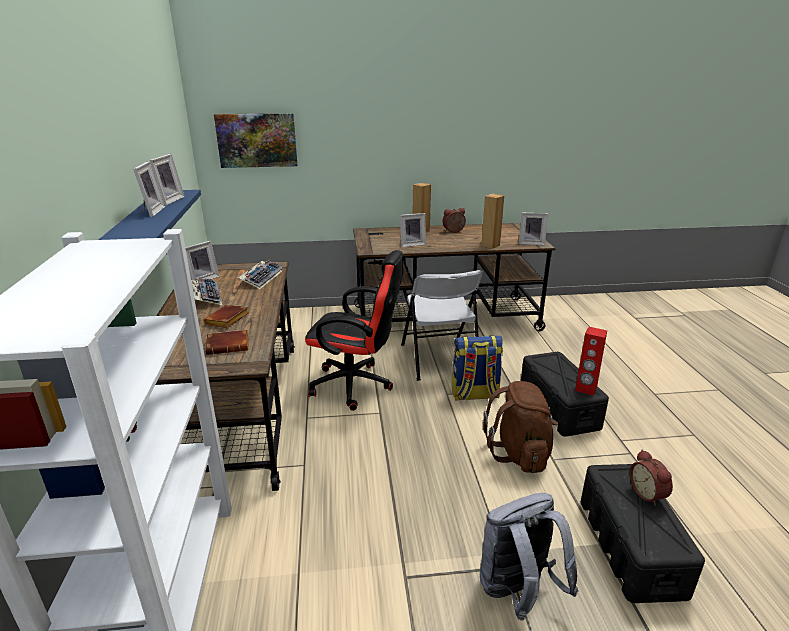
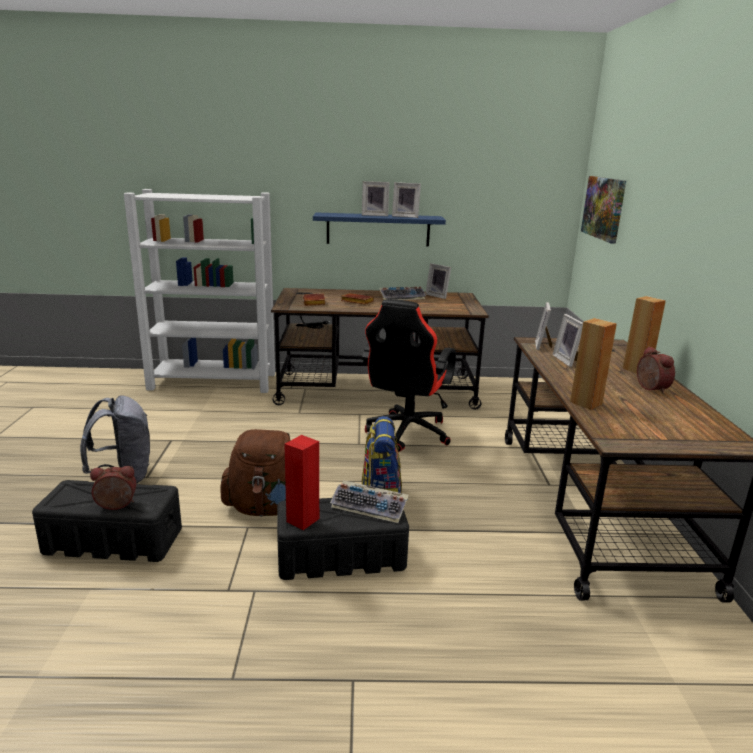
camera: 95 degrees right, 5 degrees down
keyboard [238,260,282,289] -> keyboard moved to [330,480,409,523]
white chair [401,270,483,381] -> none
picture frame [519,213,548,245] -> picture frame moved to [535,302,552,350]

